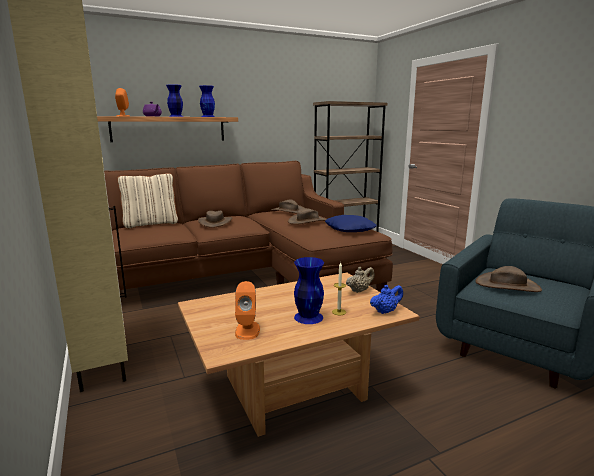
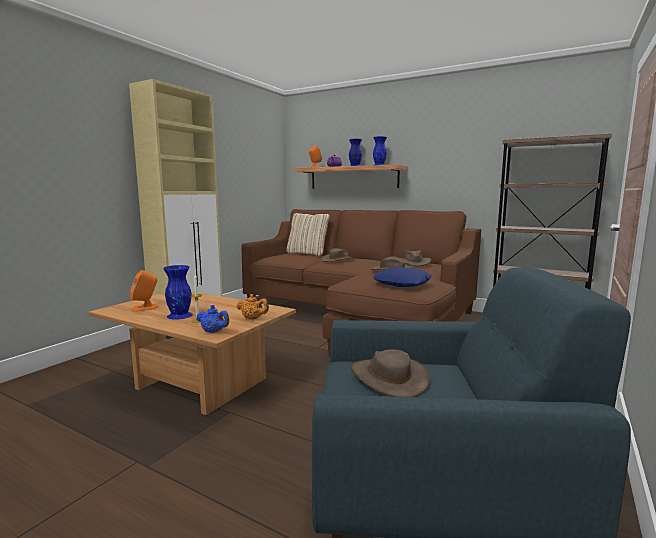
camera: 55 degrees right, 5 degrees down
beige teapot [346,267,375,293] -> orange teapot [236,294,269,319]

